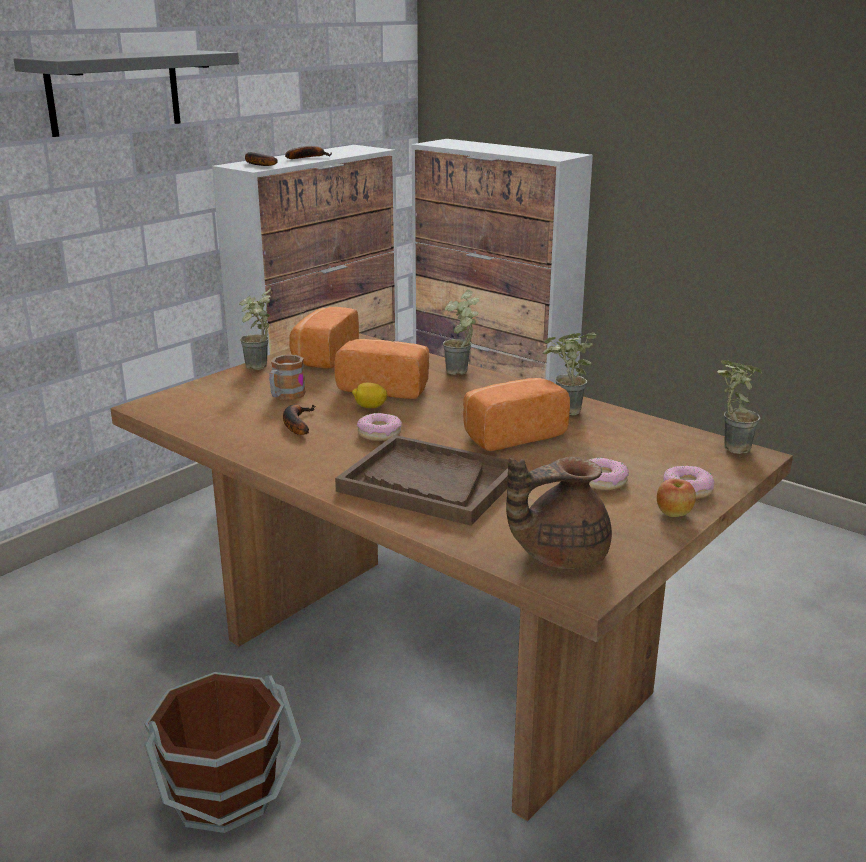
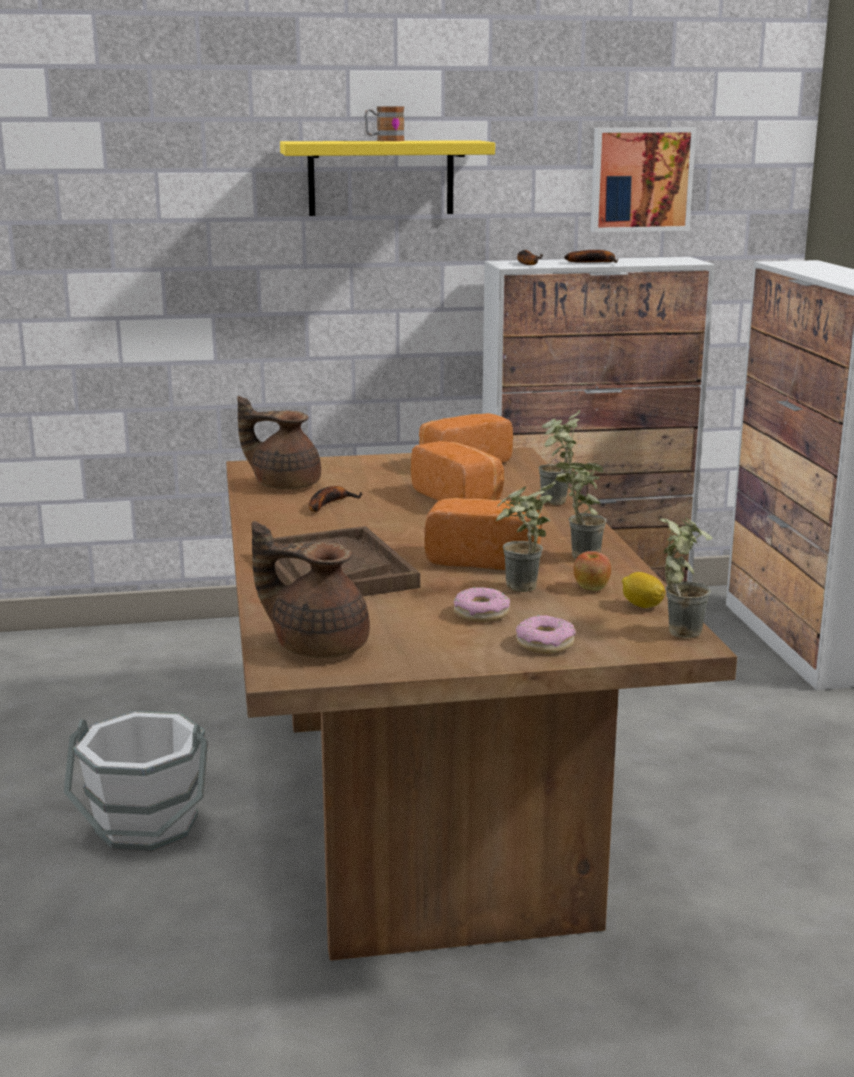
camera: 40 degrees right, 5 degrees down
grey shelf [14,50,239,137] -> yellow shelf [280,140,495,216]
brown bucket [144,672,301,833] -> white bucket [64,711,208,851]
potted plant [239,287,271,370] -> potted plant moved to [496,481,556,592]
mug [269,355,306,400] -> mug moved to [364,106,404,141]
lemon [352,383,388,408] -> lemon moved to [622,572,665,608]
donut [357,413,402,441] -> none
apple [657,479,696,517] -> apple moved to [573,551,611,591]
none -> brown teapot [237,396,321,490]
none -> picture [590,127,696,232]

